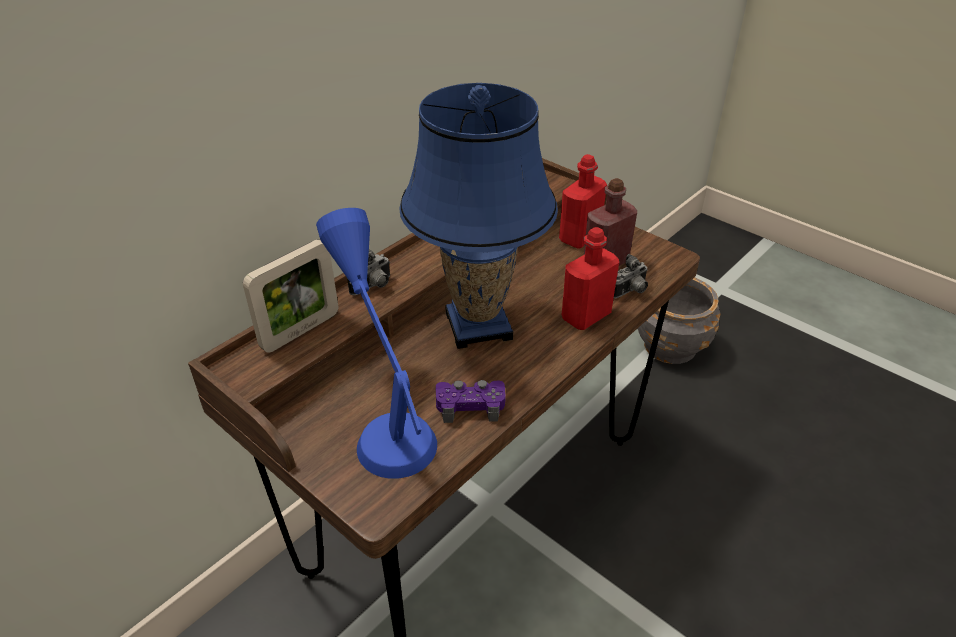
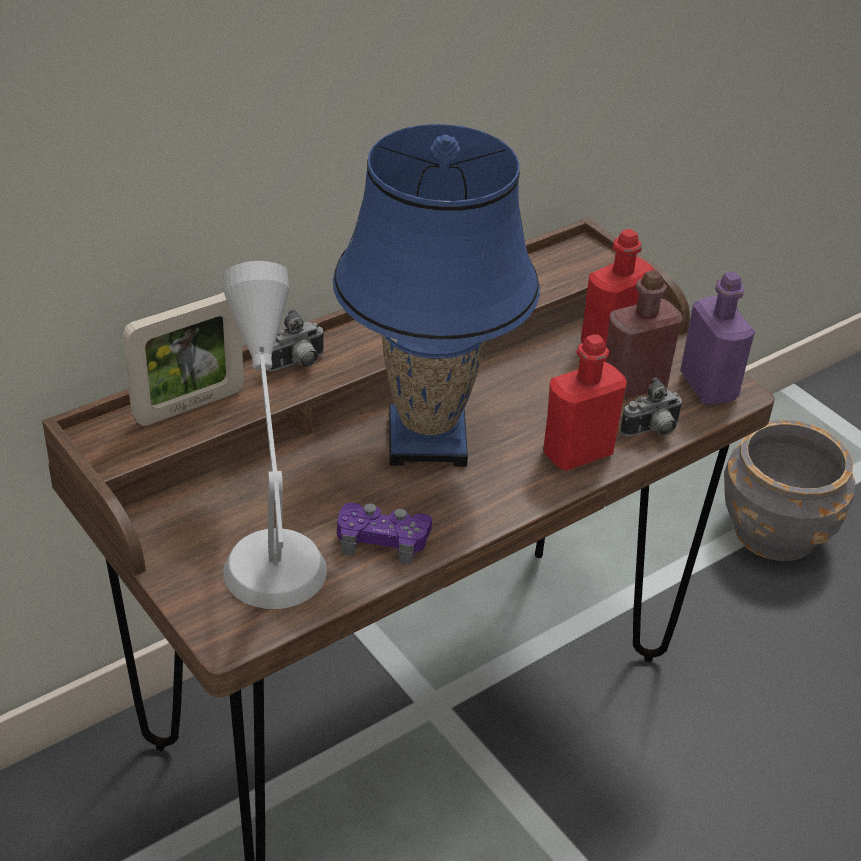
camera: 10 degrees right, 0 degrees up
blue table lamp [316,208,437,479] -> grey table lamp [223,261,327,609]
none -> purple bottle [680,272,755,405]

